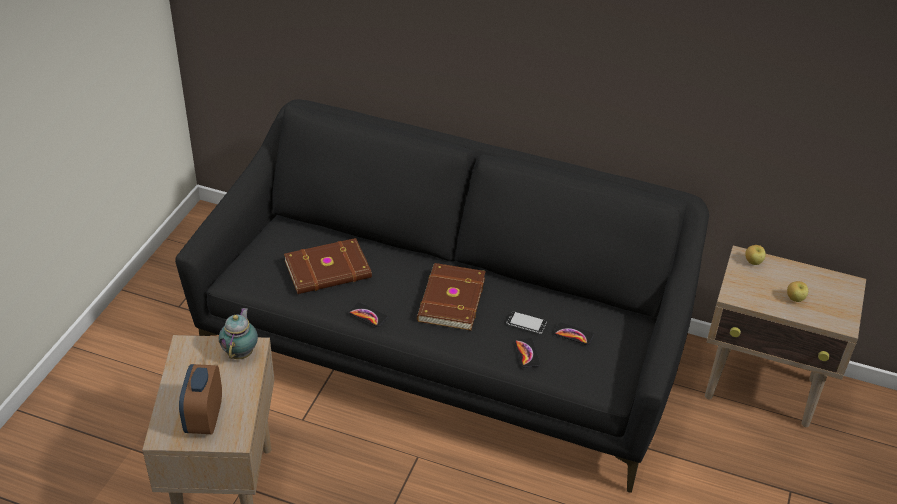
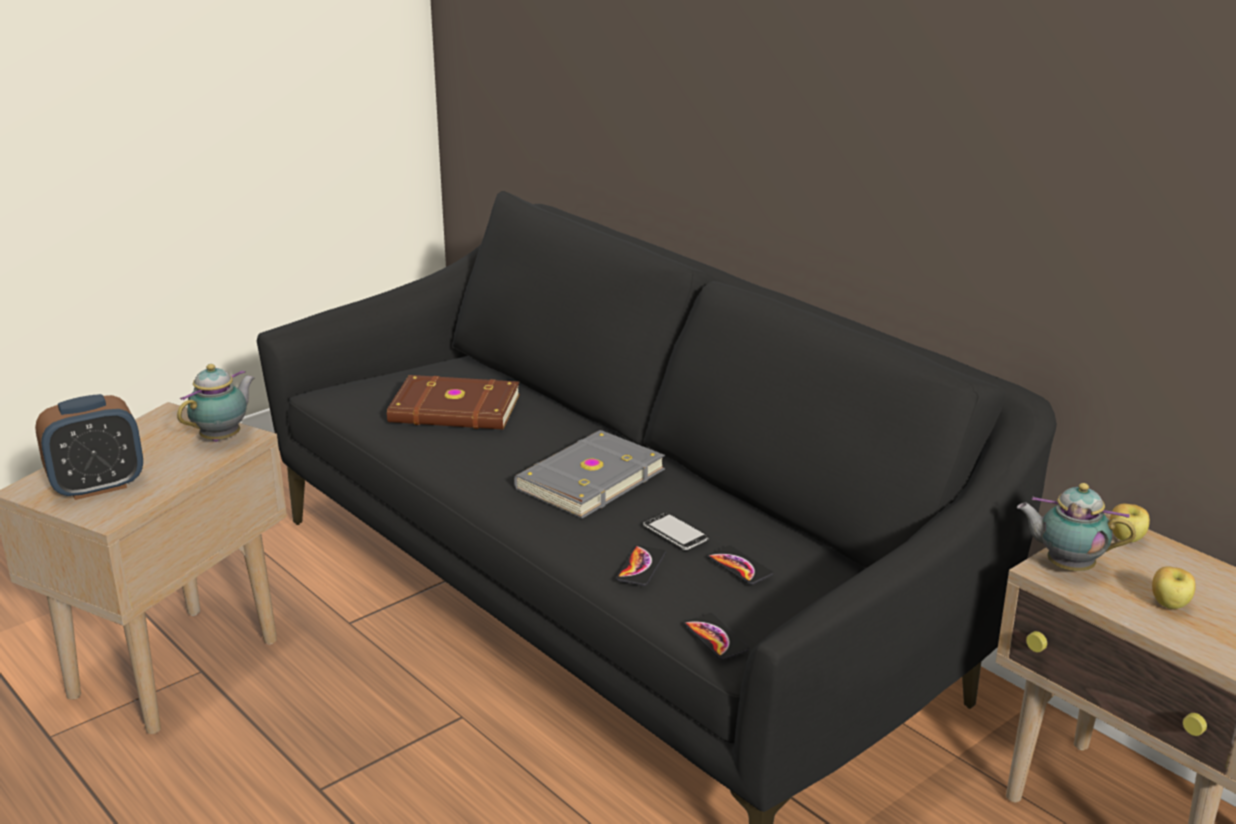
camera: 30 degrees right, 15 degrees down
alarm clock [179,364,222,434] -> alarm clock turned 150 degrees counterclockwise [35,394,143,500]
phone [349,302,388,327] -> phone moved to [684,613,749,660]
brown book [417,263,486,331] -> grey book [514,430,665,519]
none -> teapot [1017,483,1136,571]

